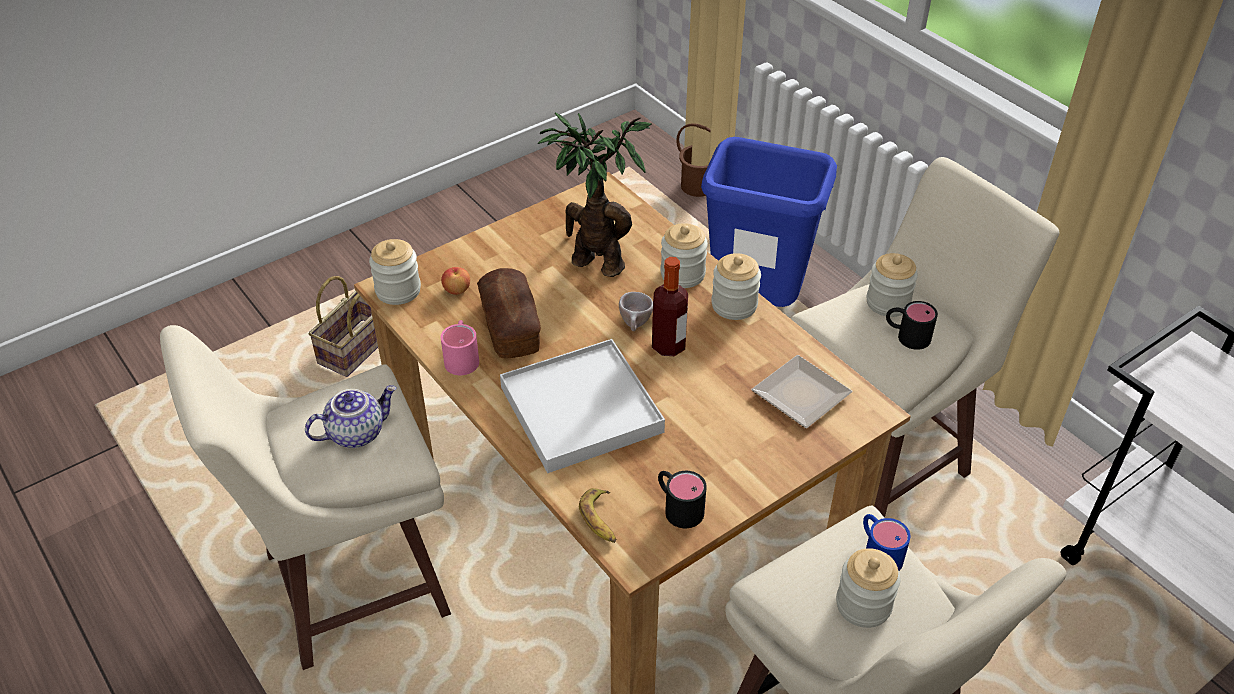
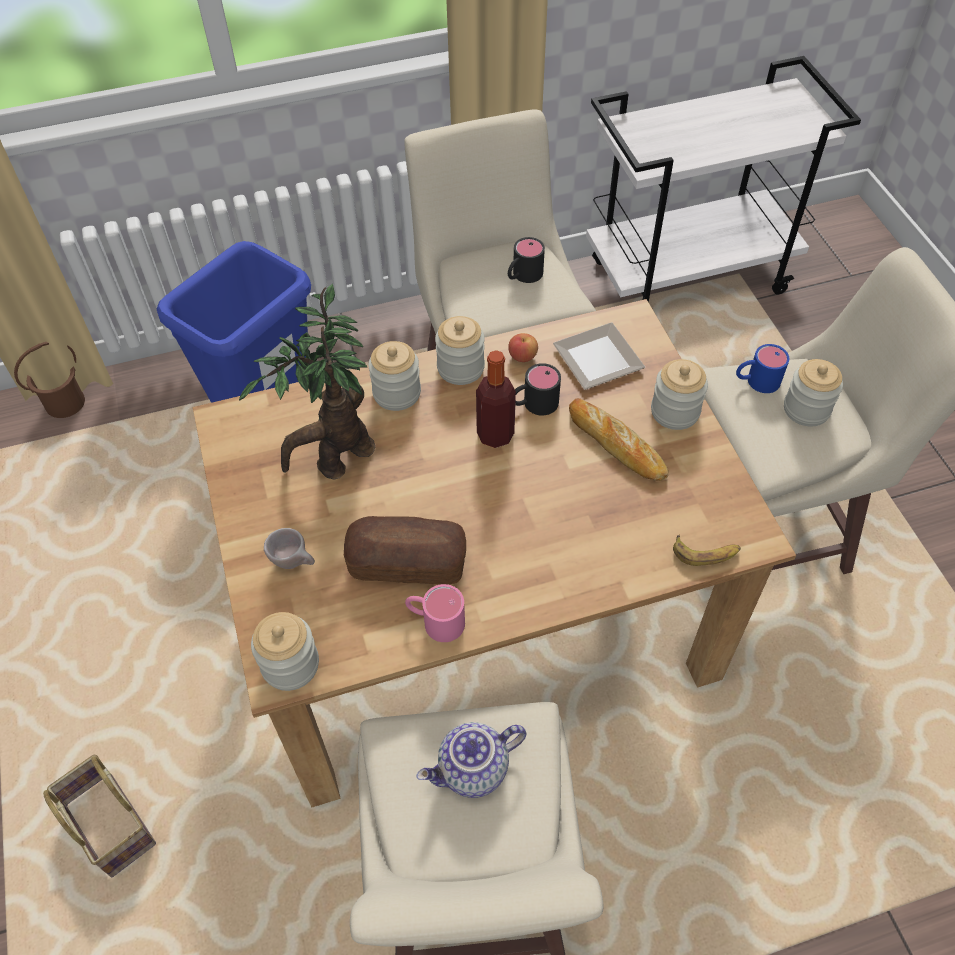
camera: 70 degrees left, 10 degrees up
teapot [305,385,397,448] -> teapot turned 105 degrees counterclockwise [416,722,526,798]
apple [441,267,470,295] -> apple moved to [508,333,538,362]
white tray [500,339,665,473] -> none
beige cup [619,292,653,331] -> beige cup moved to [264,528,315,569]
black mug [658,471,707,528] -> black mug moved to [515,363,561,415]
jar [867,253,918,317] -> jar moved to [651,359,708,430]
none -> bread [569,398,669,481]

